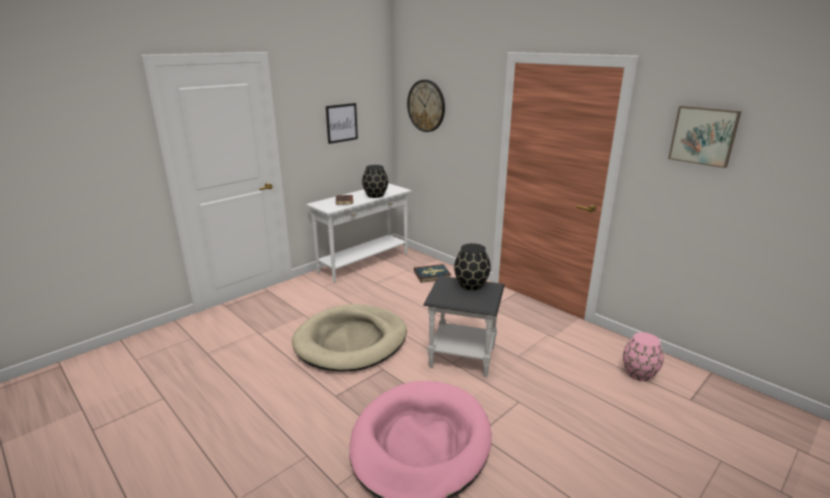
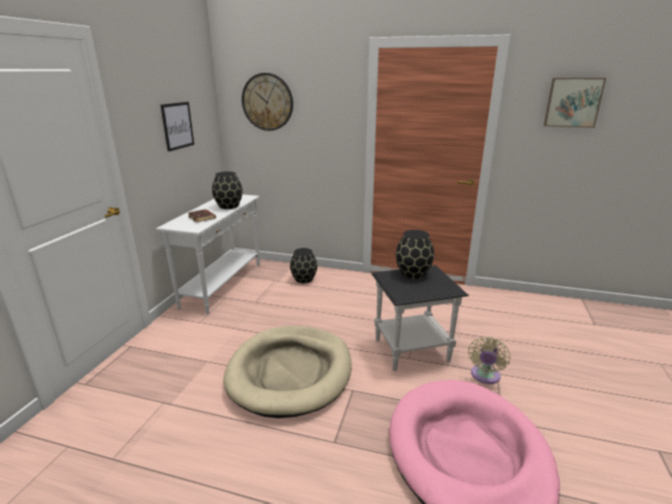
camera: 30 degrees left, 0 degrees up
book [414,264,451,283] -> black vase [290,248,317,283]
pink vase [623,332,664,381] -> none
none -> beige fan [468,336,510,384]

